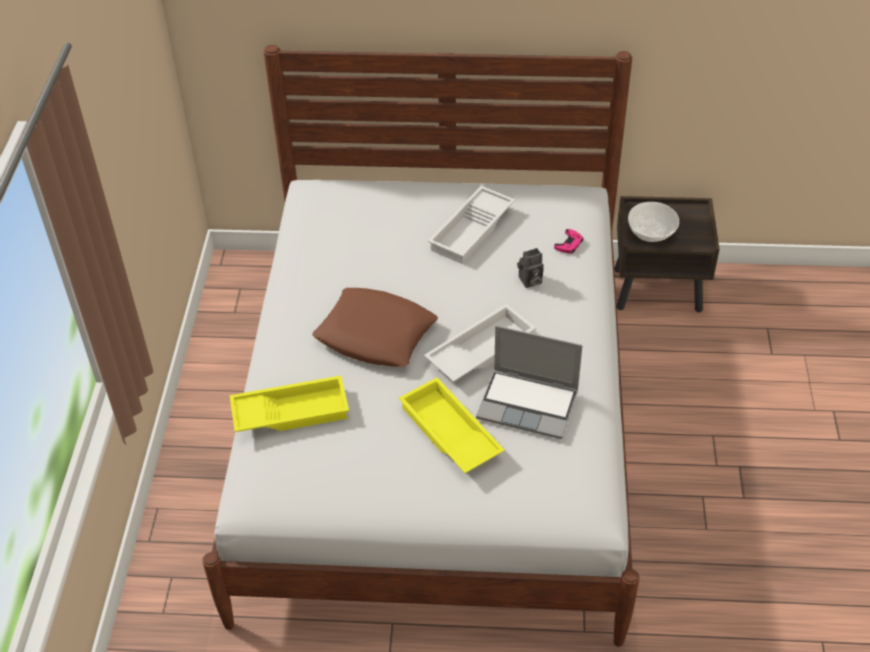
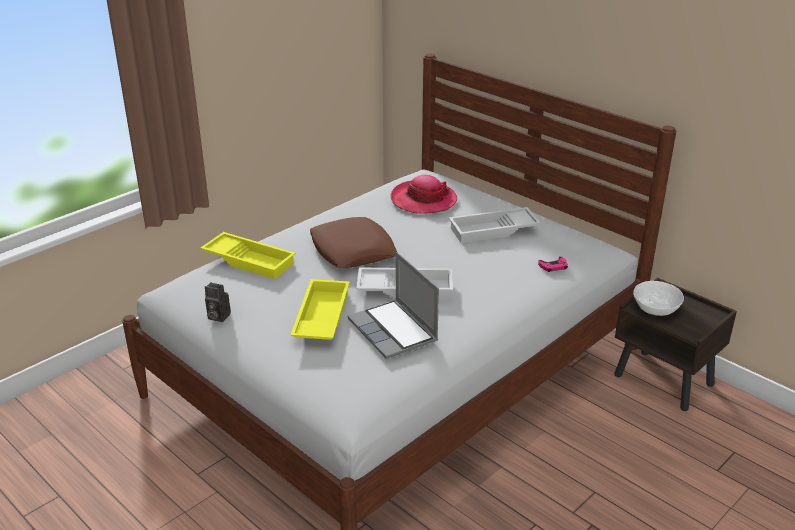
camera: 40 degrees right, 15 degrees down
camera [517,248,544,288] -> camera moved to [205,282,231,322]
none -> hat [391,175,457,214]

